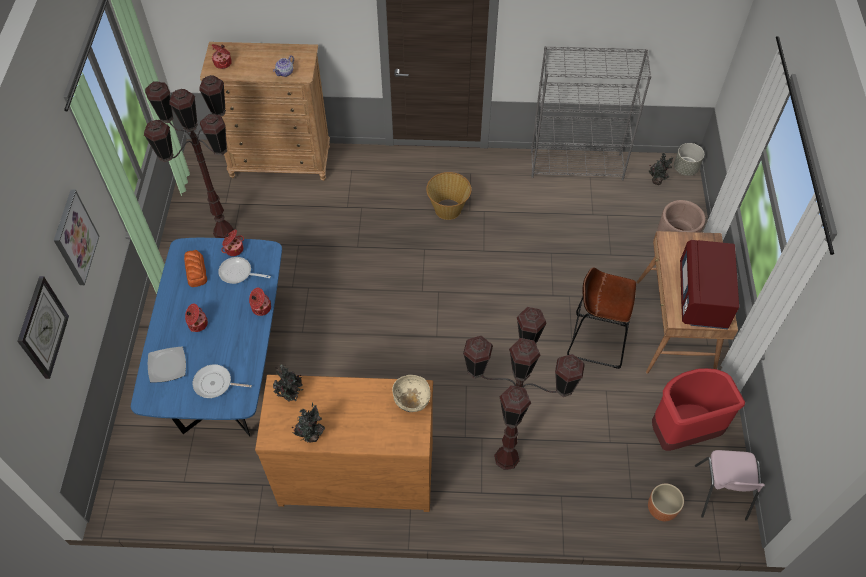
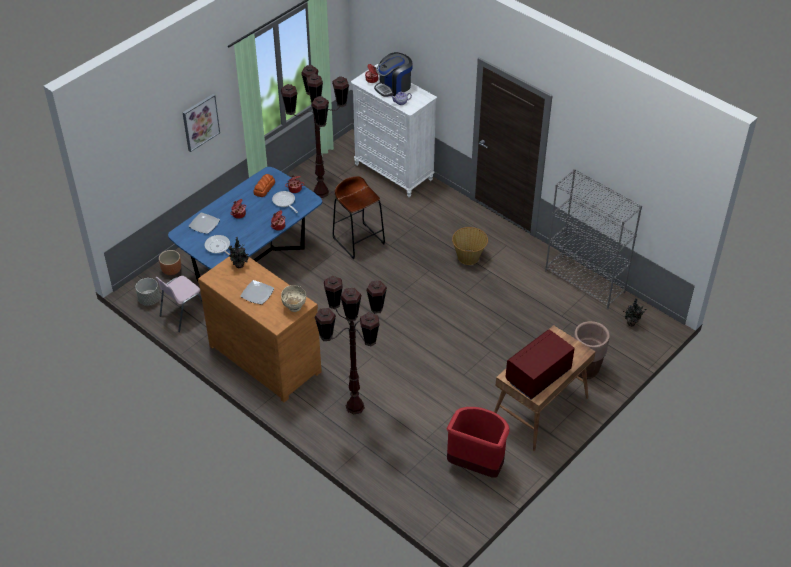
camera: 40 degrees right, 10 degrees down
wall clock [17,276,69,379] -> none
brown dresser [200,42,330,181] -> white dresser [351,64,437,197]
potted plant [292,402,325,442] -> none
brown stool [567,268,636,369] -> brown stool moved to [333,176,385,259]
brown planter [648,483,684,521] -> brown planter moved to [159,250,181,275]
grey planter [674,143,704,176] -> grey planter moved to [136,278,160,306]
pink chair [695,450,765,521] -> pink chair moved to [156,276,202,332]
none -> plate [240,280,274,305]
none -> coffee machine [374,52,413,97]

